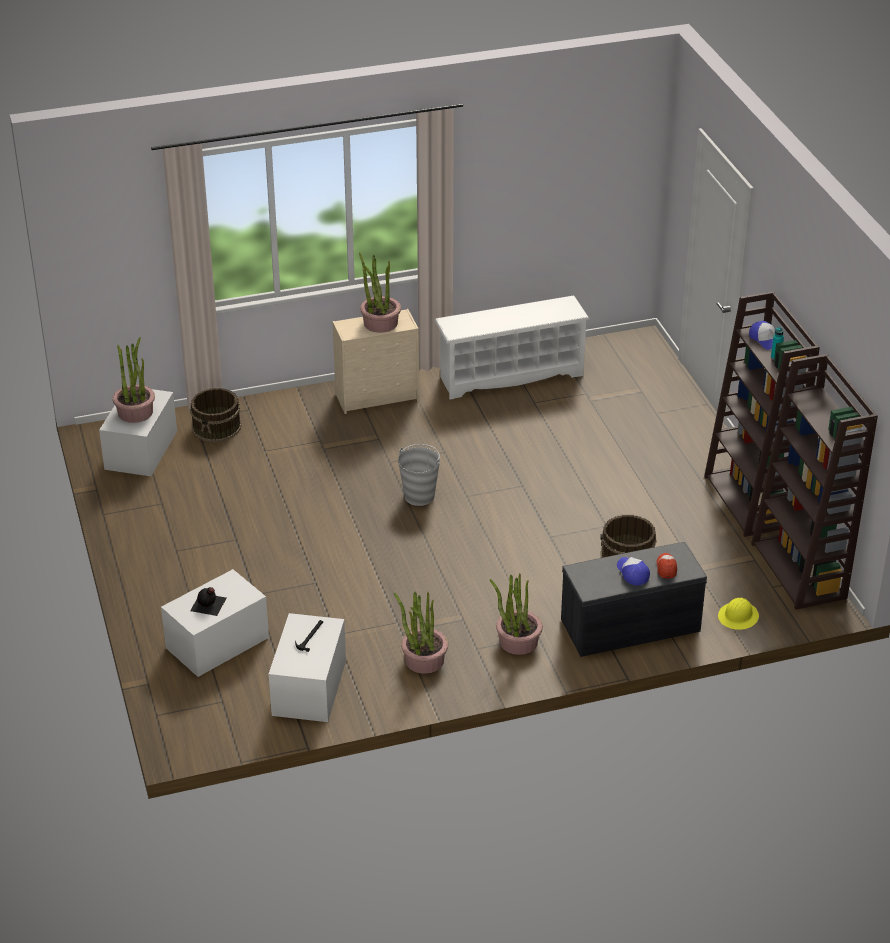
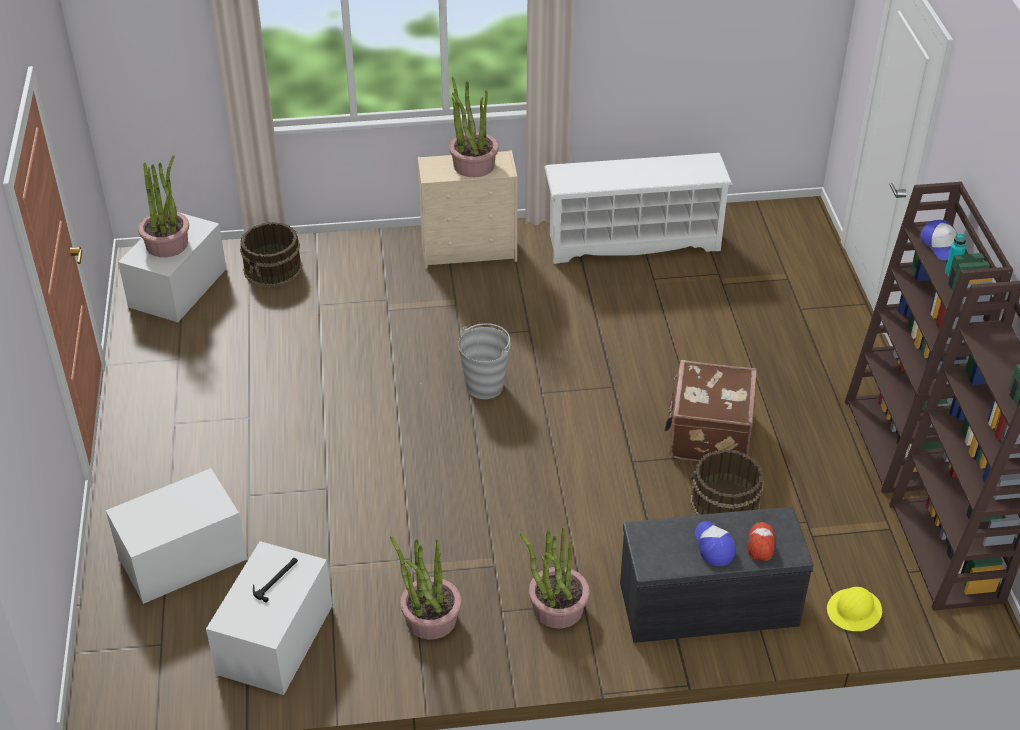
camera: 10 degrees right, 5 degrees up
black bottle [190,587,226,616] -> none
none -> brown suitcase [664,360,757,461]

